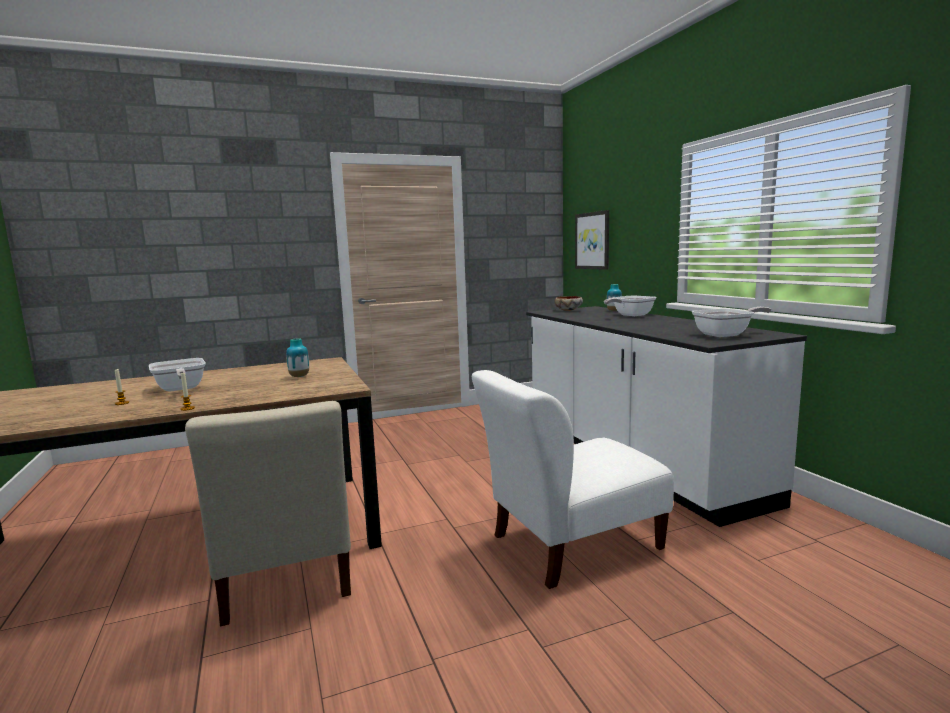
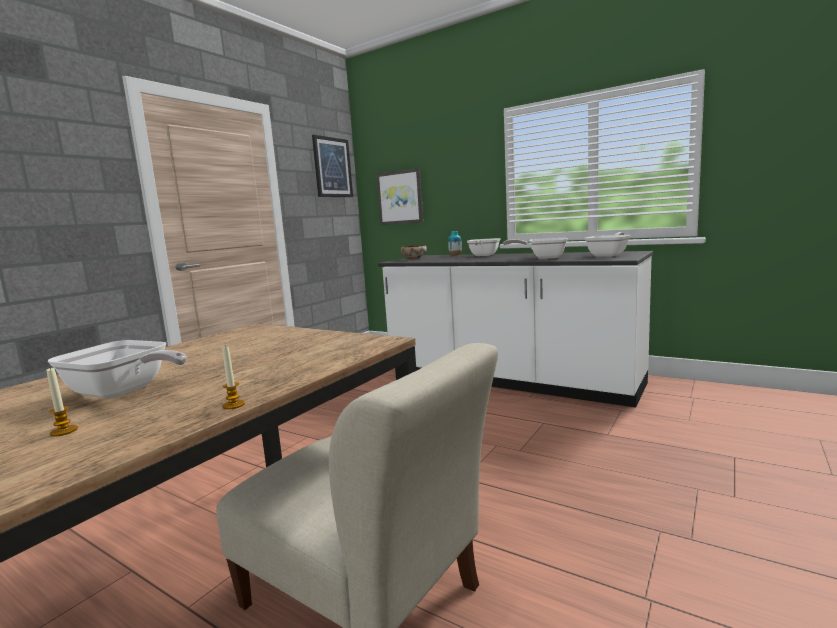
camera: 35 degrees left, 0 degrees up
vase [286,338,309,377] -> none
white chair [472,370,674,589] -> none
none -> picture [312,135,353,197]
none -> frying pan [503,238,568,259]

